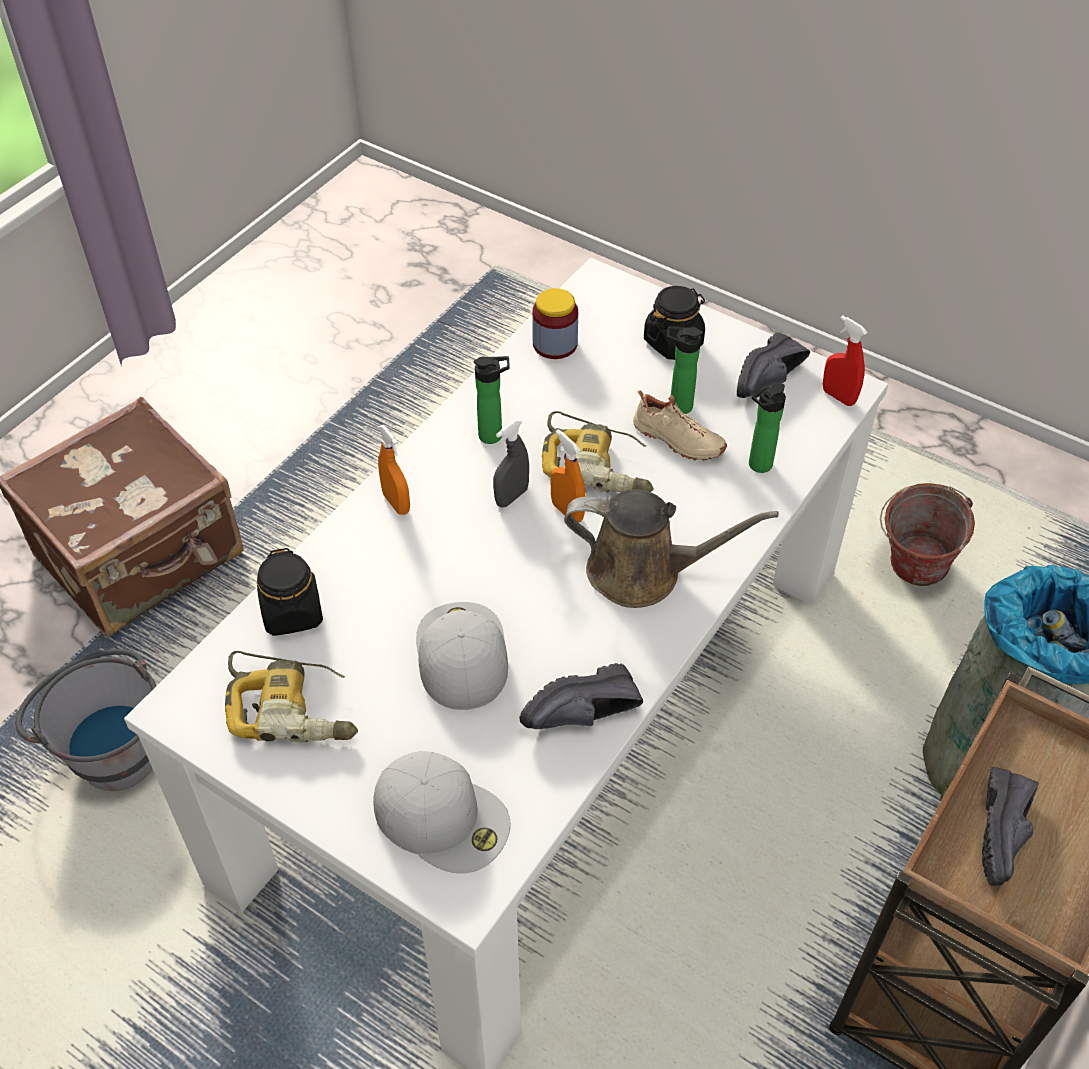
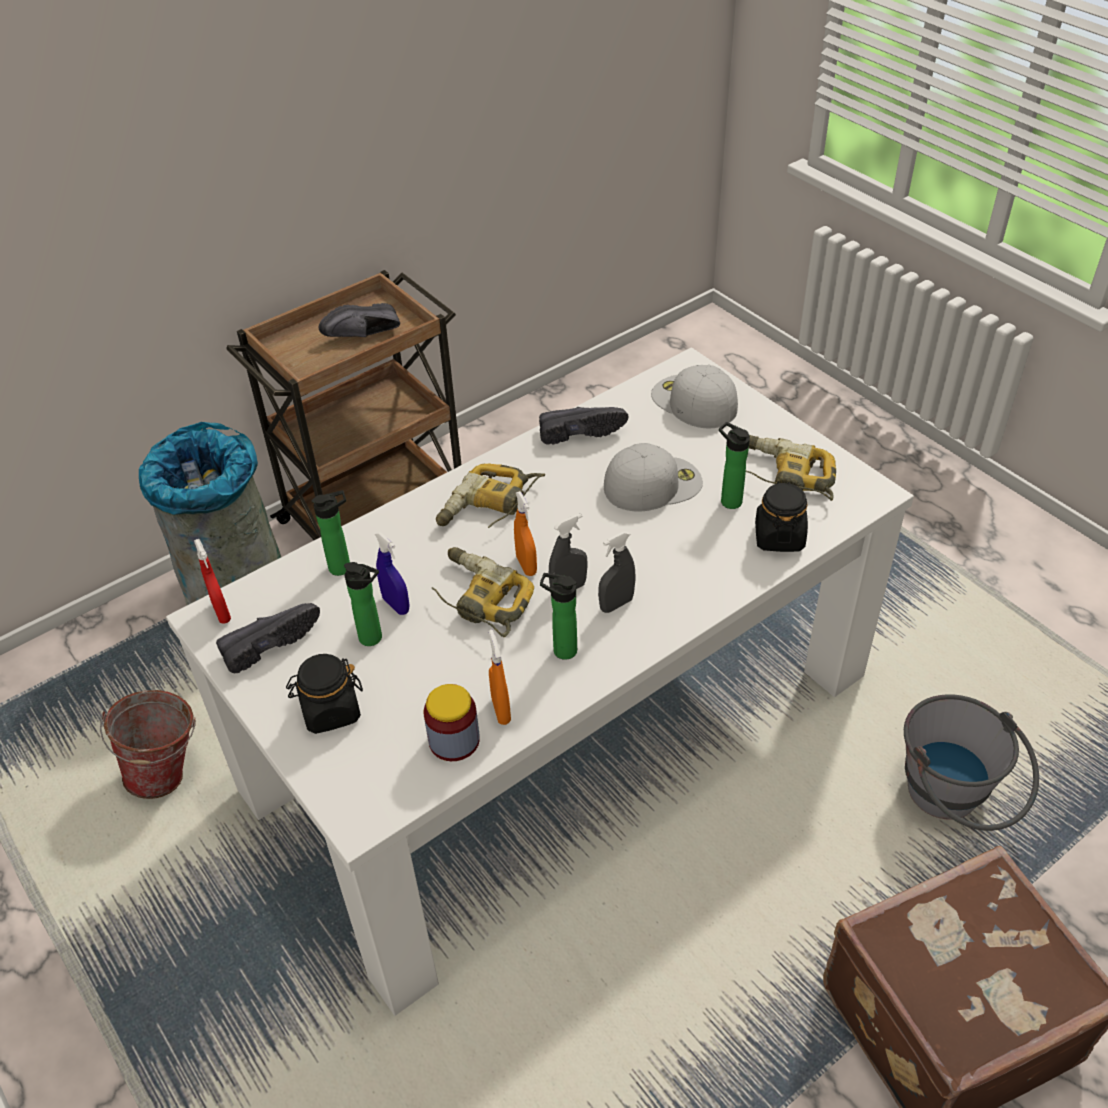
camera: 160 degrees left, 5 degrees down
orange spray bottle [378,425,410,515] -> orange spray bottle moved to [489,629,511,725]
white cap [416,602,508,710] -> white cap turned 120 degrees counterclockwise [604,443,703,511]
brown watering can [564,490,779,608] -> power drill [436,463,545,528]
beige shoe [633,390,727,461] -> blue spray bottle [375,532,410,615]
black shoe [982,767,1039,886] -> black shoe turned 150 degrees counterclockwise [318,303,400,337]
none -> grey spray bottle [598,532,636,613]
none -> bottle [719,422,750,509]

